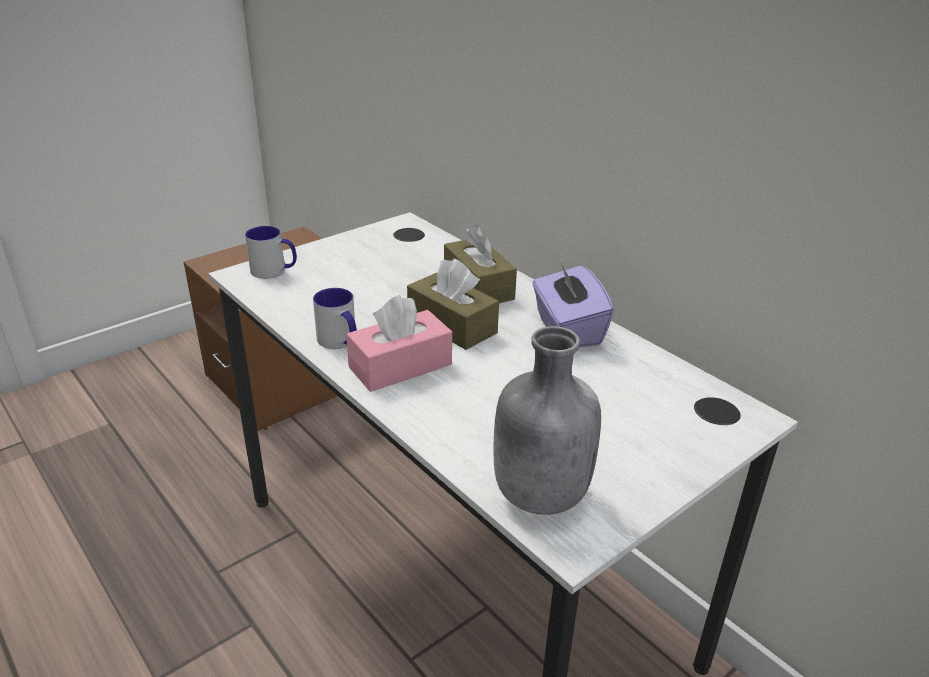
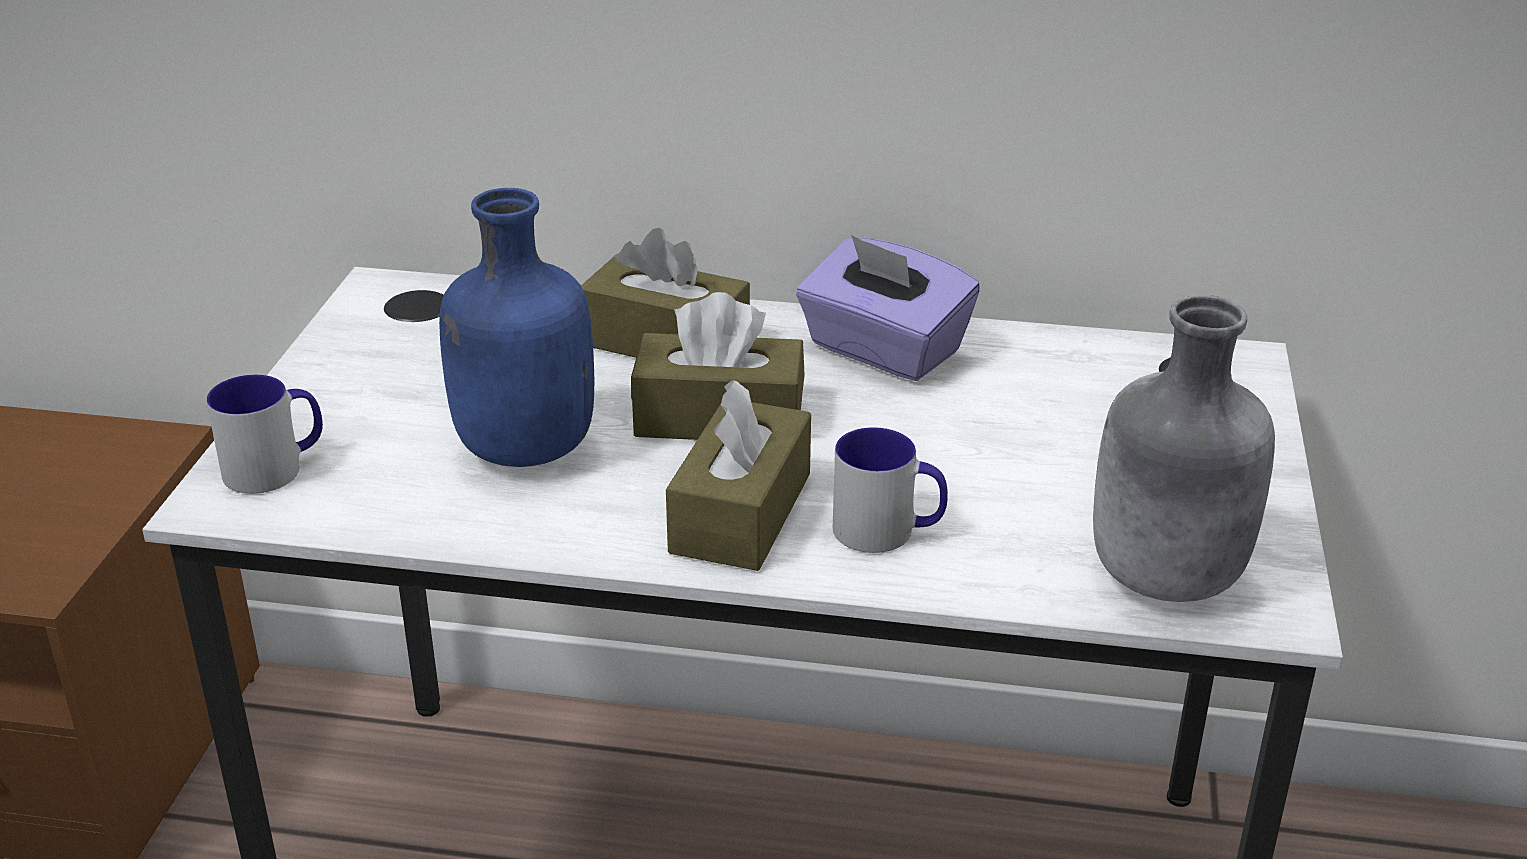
camera: 40 degrees left, 0 degrees up
mug [313,288,357,349] -> mug moved to [833,427,948,553]
pink tissue box [346,295,452,392] -> brown tissue box [666,380,811,571]
none -> blue bottle [439,188,594,467]

